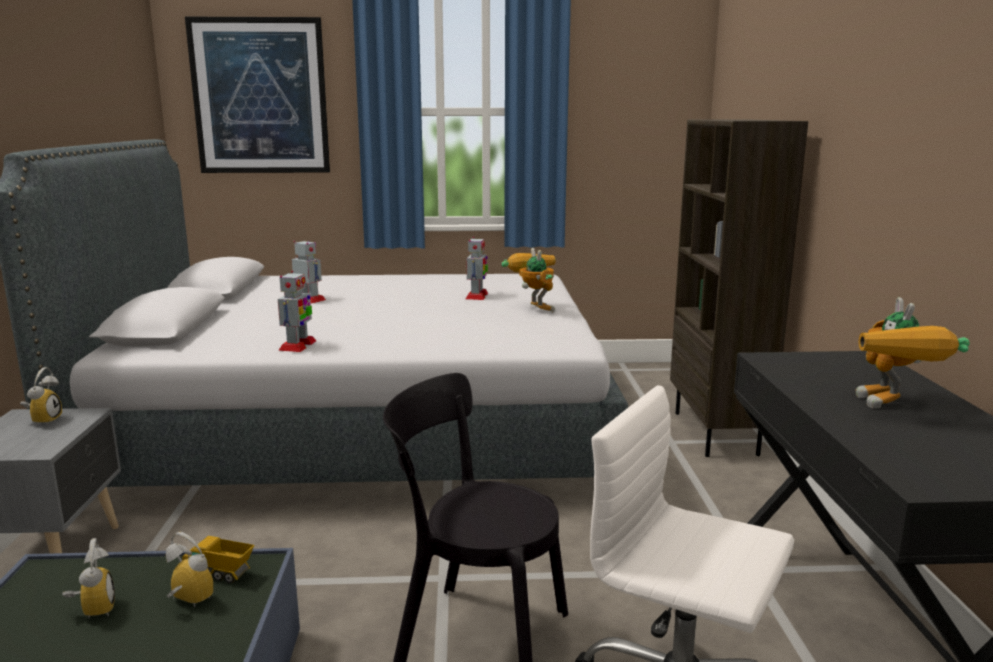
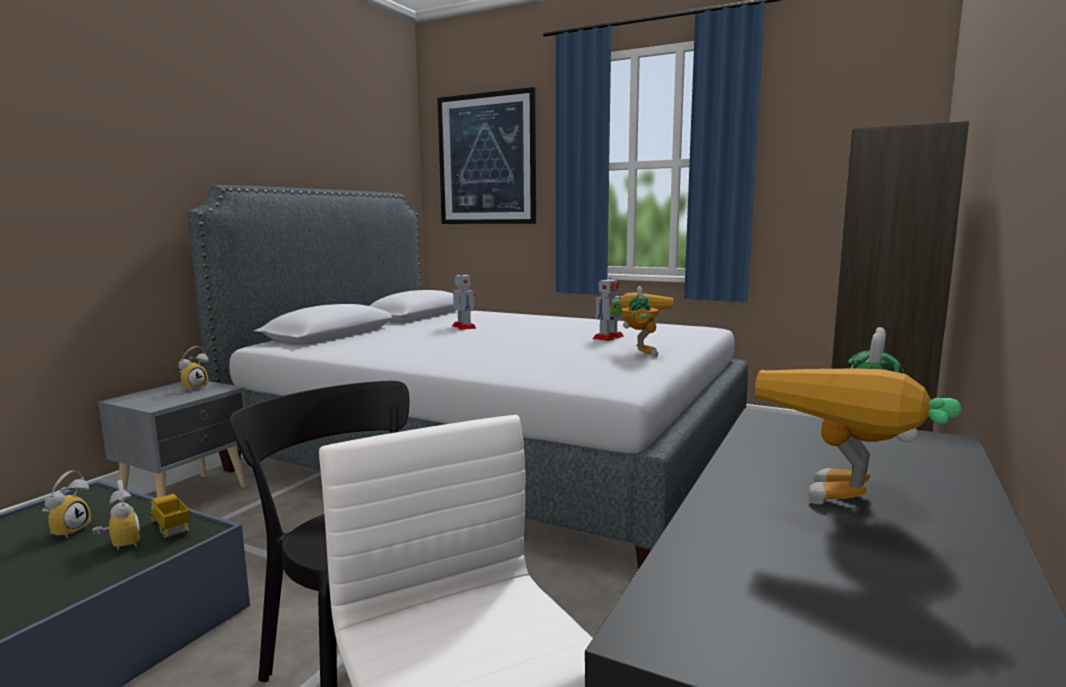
camera: 30 degrees right, 5 degrees down
toy robot [278,271,316,352] -> none

